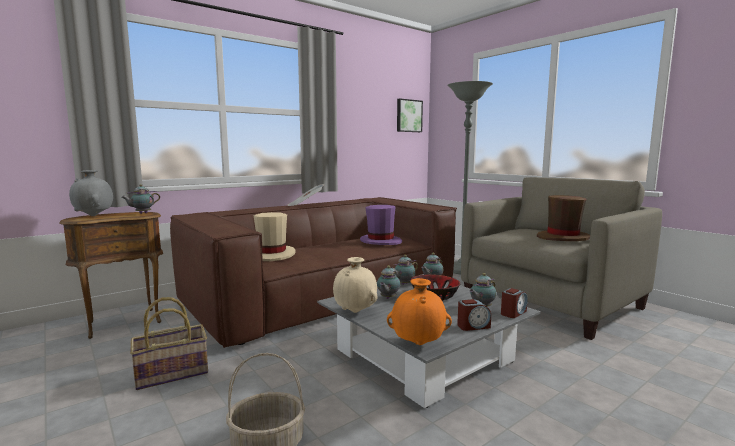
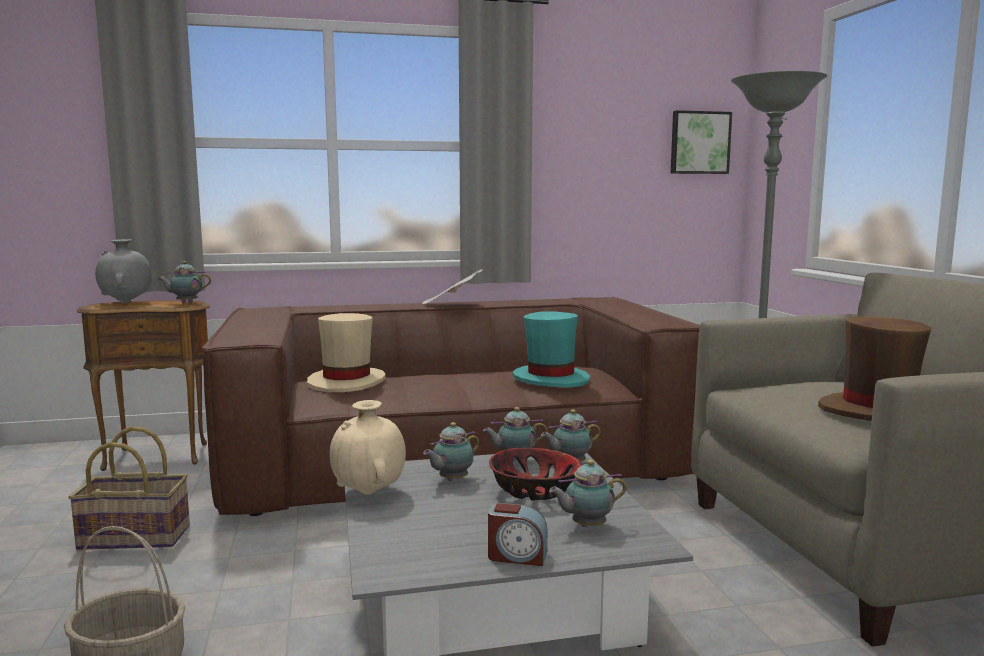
camera: 25 degrees right, 0 degrees up
purple hat [360,205,402,245] -> turquoise hat [513,312,590,388]
orange vase [387,278,452,345] -> none
alarm clock [501,288,528,318] -> none

